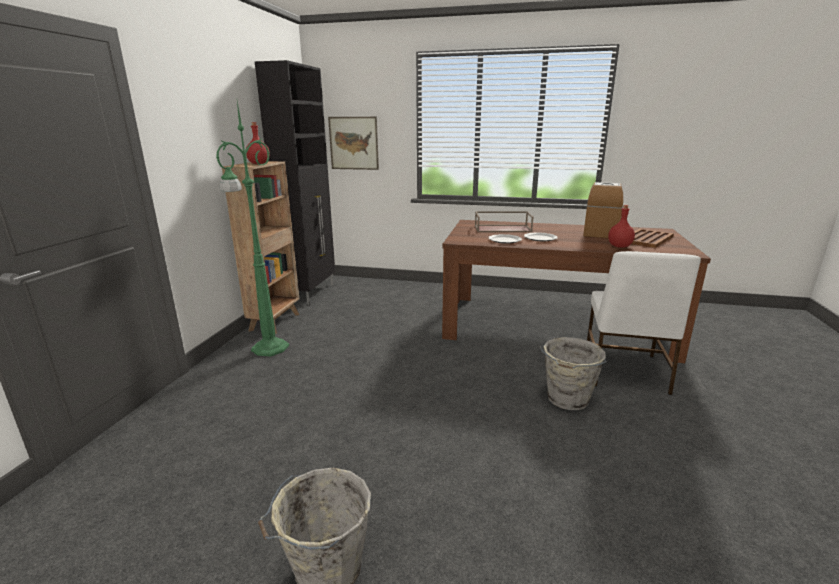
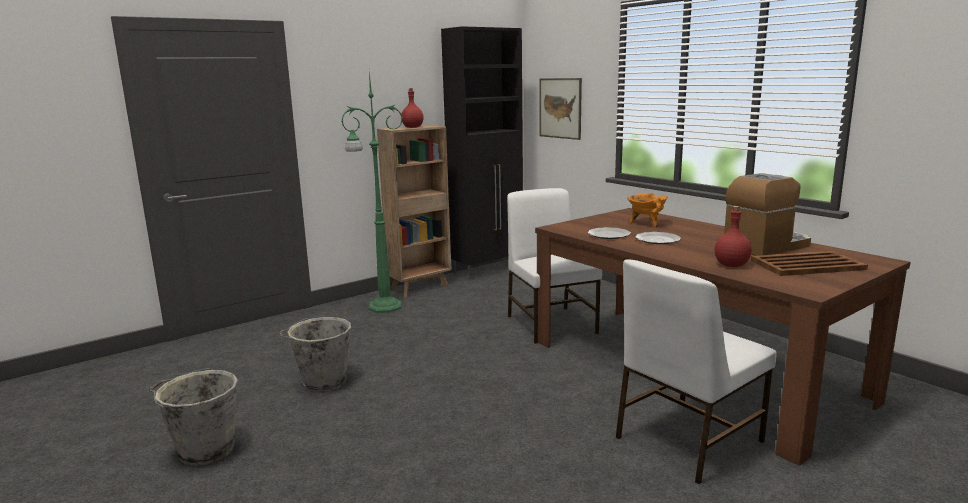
camera: 40 degrees right, 5 degrees down
brown tray [475,212,533,232] -> orange cooking pot [627,193,668,228]
grey bucket [540,337,606,410] -> grey bucket moved to [280,317,351,393]
none -> white chair [507,188,602,344]

